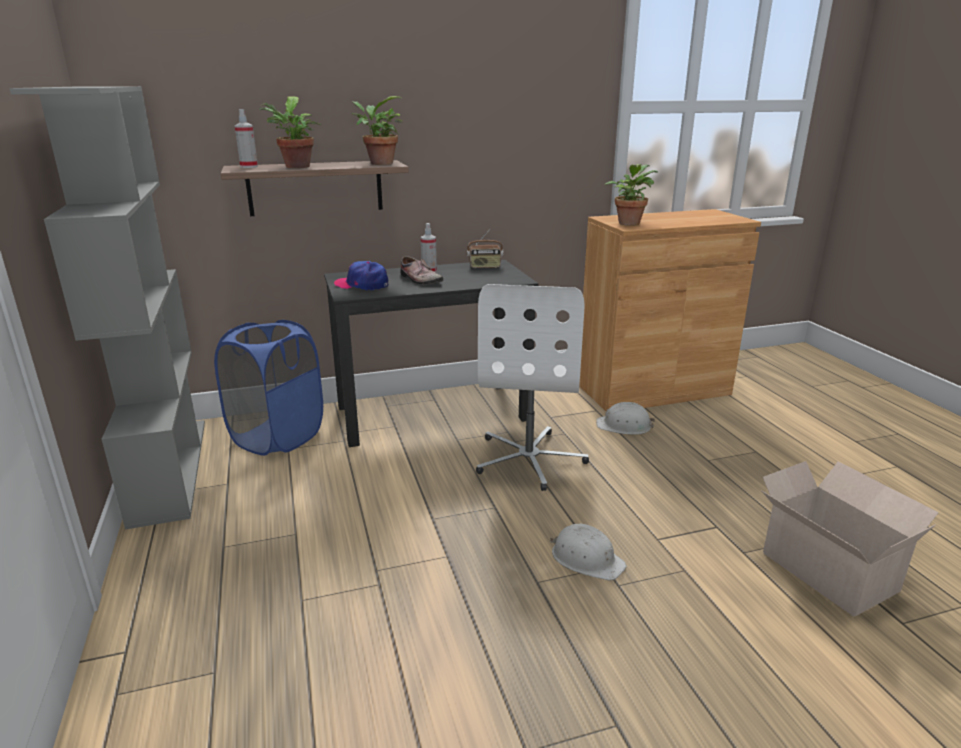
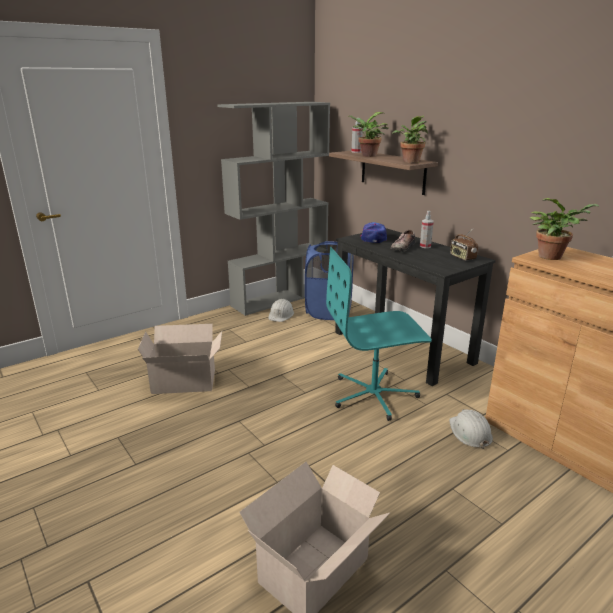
camera: 70 degrees right, 0 degrees up
white office chair [476,284,589,491] -> turquoise office chair [326,247,432,421]
white hard hat [550,524,627,581] -> white hard hat moved to [268,299,294,322]
none -> cardboard box [138,324,222,394]

